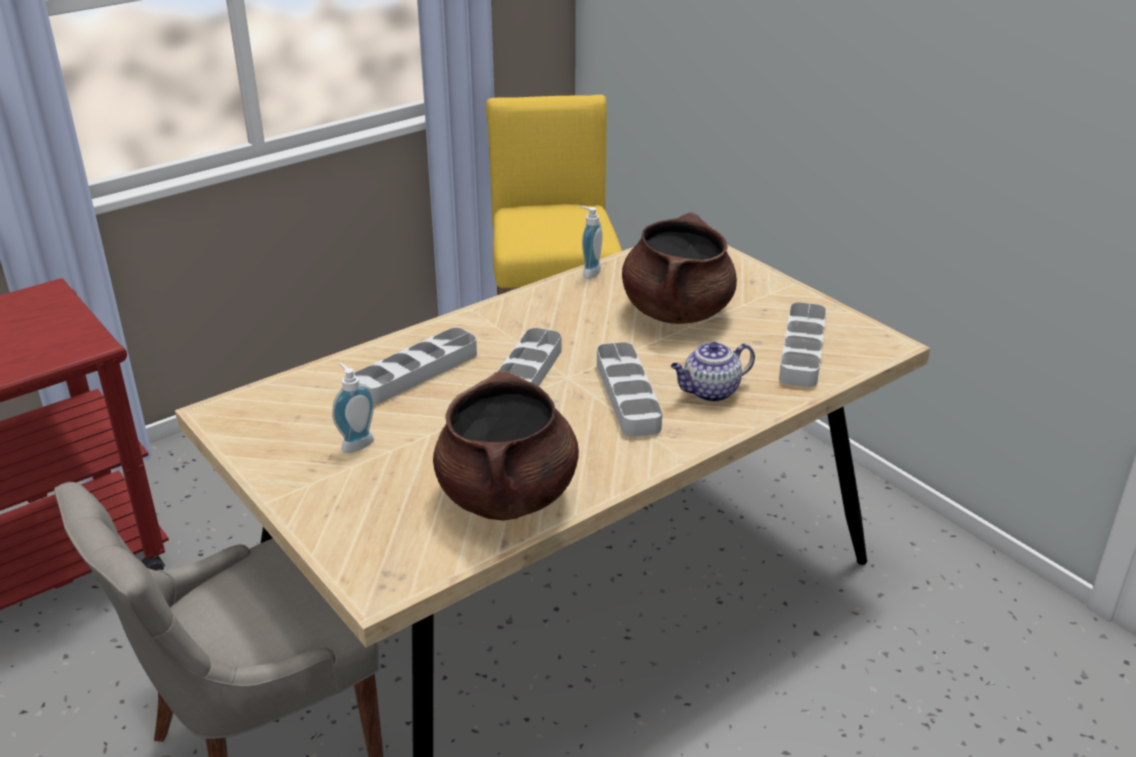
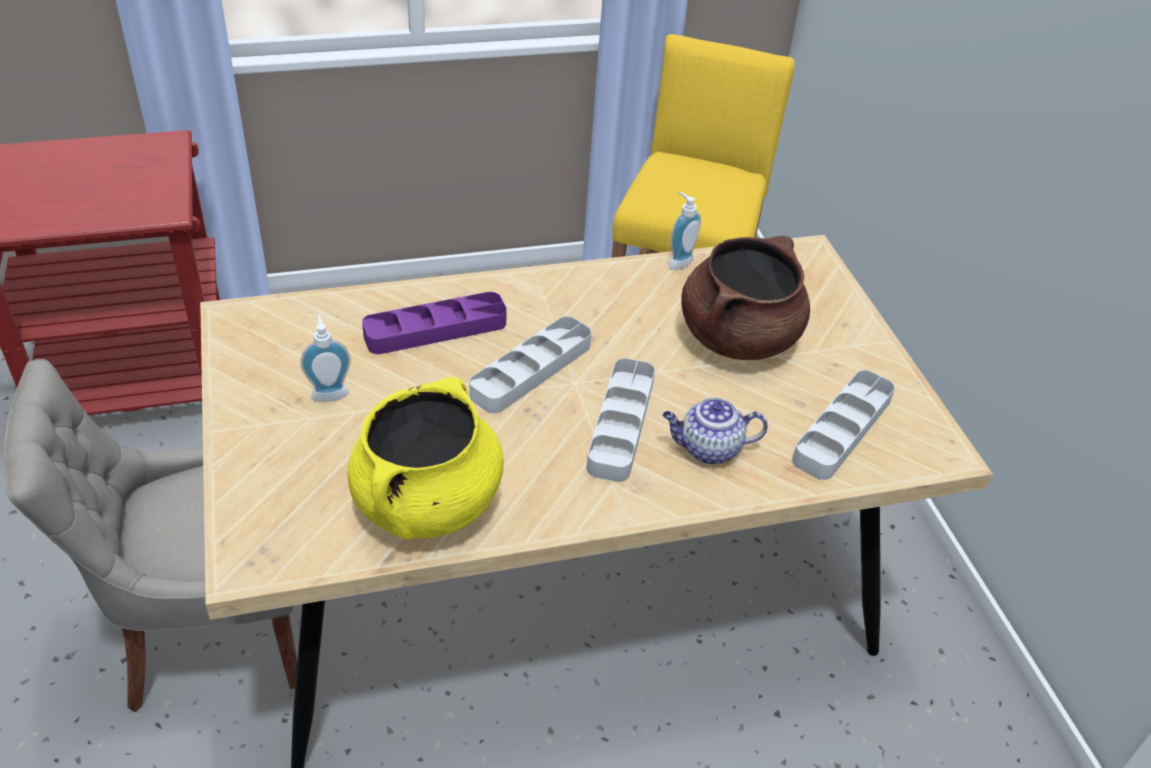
camera: 20 degrees right, 10 degrees up
grey tray [353,328,477,404] -> purple tray [362,292,507,354]
brown cooking pot [433,370,579,521] -> yellow cooking pot [348,377,504,540]

